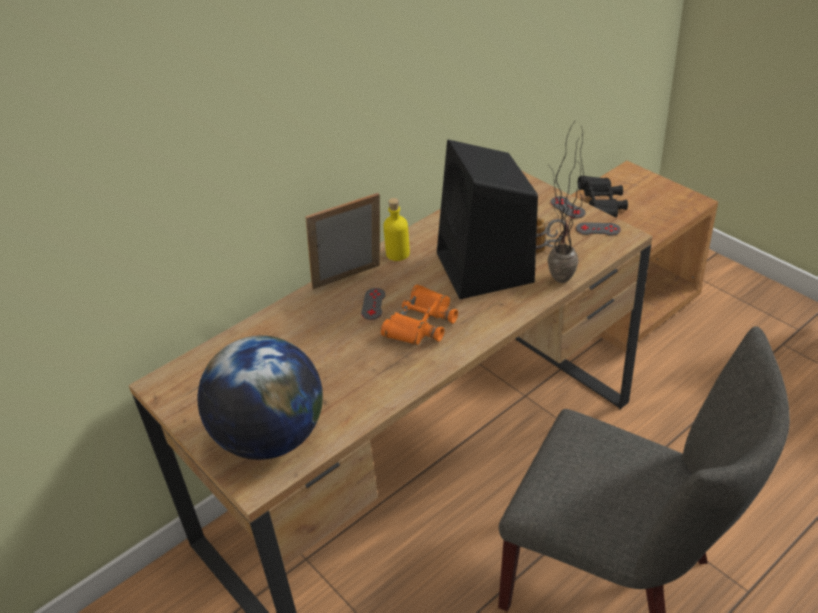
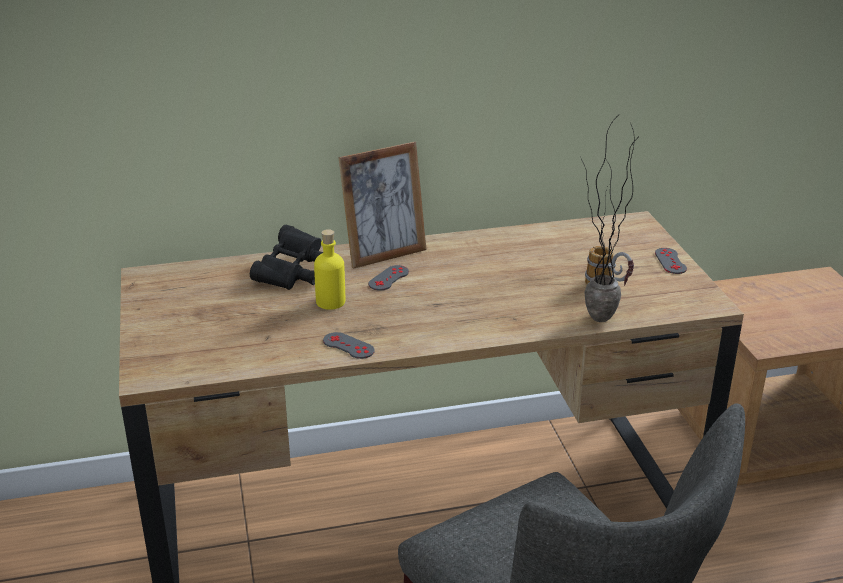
camera: 25 degrees right, 10 degrees down
globe [197,335,323,460] -> none
picture frame [305,193,380,289] -> picture frame turned 150 degrees clockwise [338,142,427,269]
orange binoculars [381,285,458,345] -> none
yellow bottle [383,198,410,261] -> yellow bottle moved to [314,229,345,310]
black speaker [437,140,538,299] -> none
grey game controller [576,222,621,236] -> grey game controller moved to [323,332,375,359]
black binoculars [578,176,628,218] -> black binoculars moved to [250,225,323,290]

